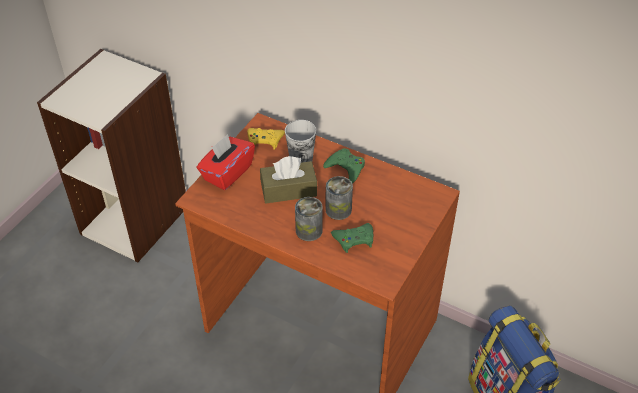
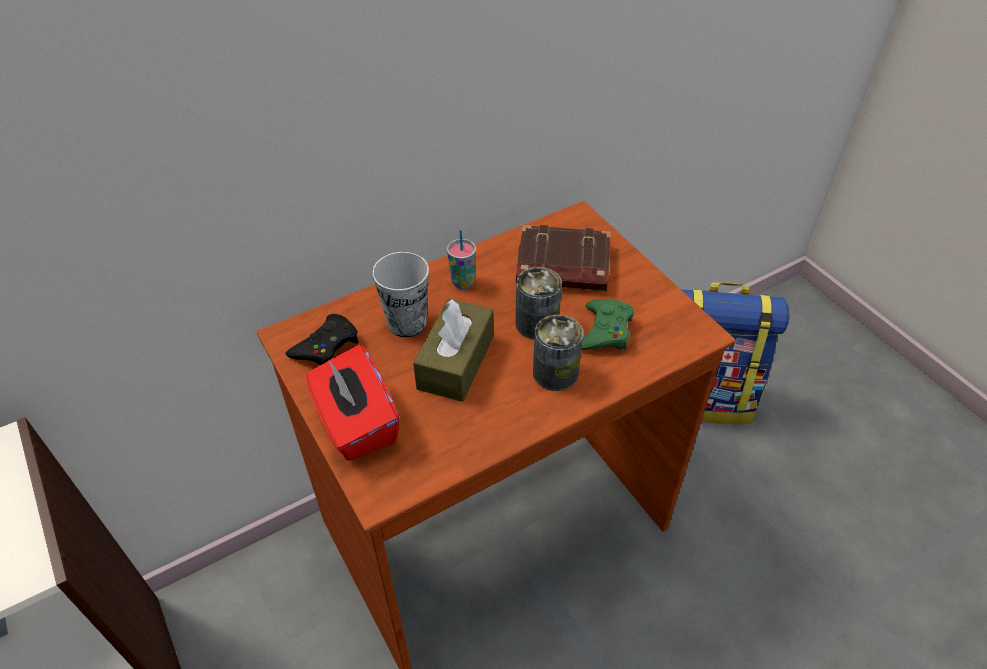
camera: 60 degrees left, 0 degrees up
yellow game controller [247,128,285,149] -> black game controller [286,314,359,365]
green game controller [323,148,365,184] -> cup [447,229,476,289]
none -> brown book [516,225,610,291]

